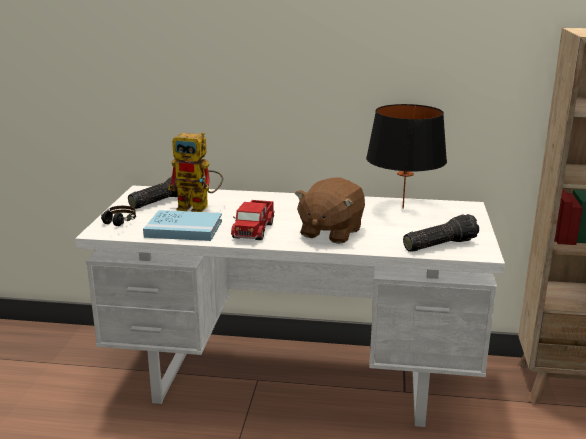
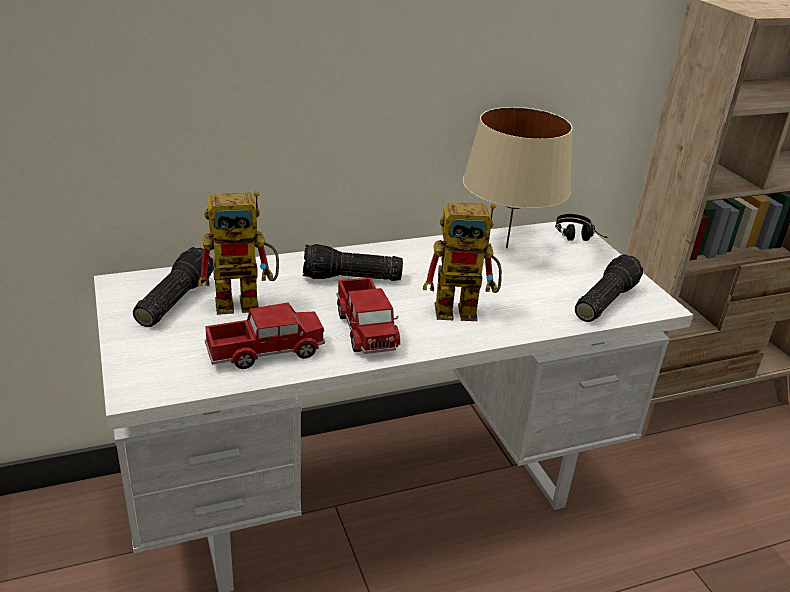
camera: 30 degrees left, 10 degrees up
headphones [101,206,136,226] -> headphones moved to [555,214,607,241]
blue book [143,210,222,241] -> toy truck [205,302,325,369]
brown plush toy [295,177,365,244] -> toy robot [423,202,502,321]
black table lamp [366,104,447,209] -> beige table lamp [463,107,573,248]
none -> flashlight [303,244,403,281]

